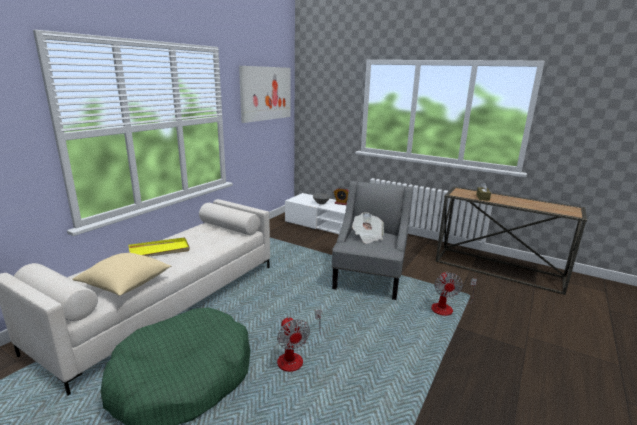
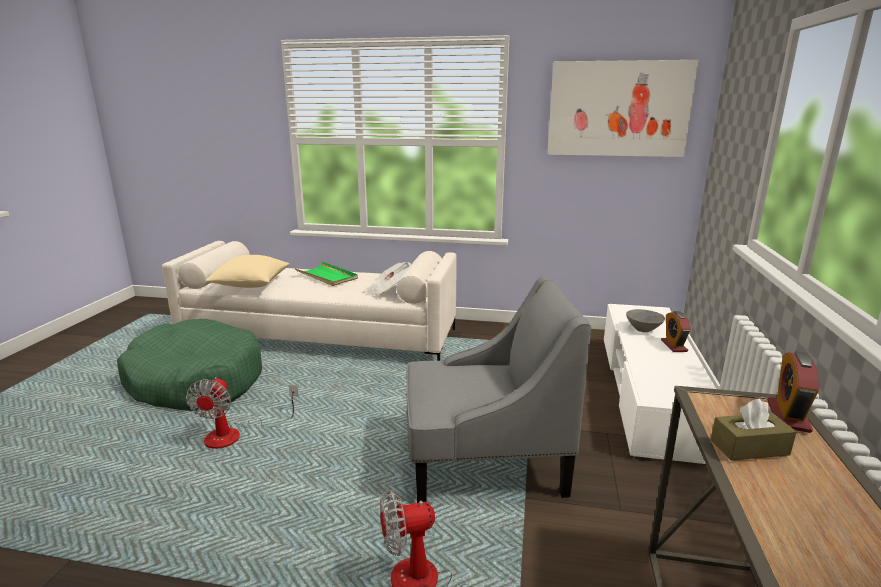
camera: 70 degrees right, 0 degrees up
yellow tray [128,237,190,257] -> green tray [295,261,358,286]
fan [277,310,321,372] -> fan turned 45 degrees counterclockwise [186,377,298,449]
newspaper [352,212,384,243] -> newspaper moved to [364,262,411,296]
none -> alarm clock [768,351,819,433]

